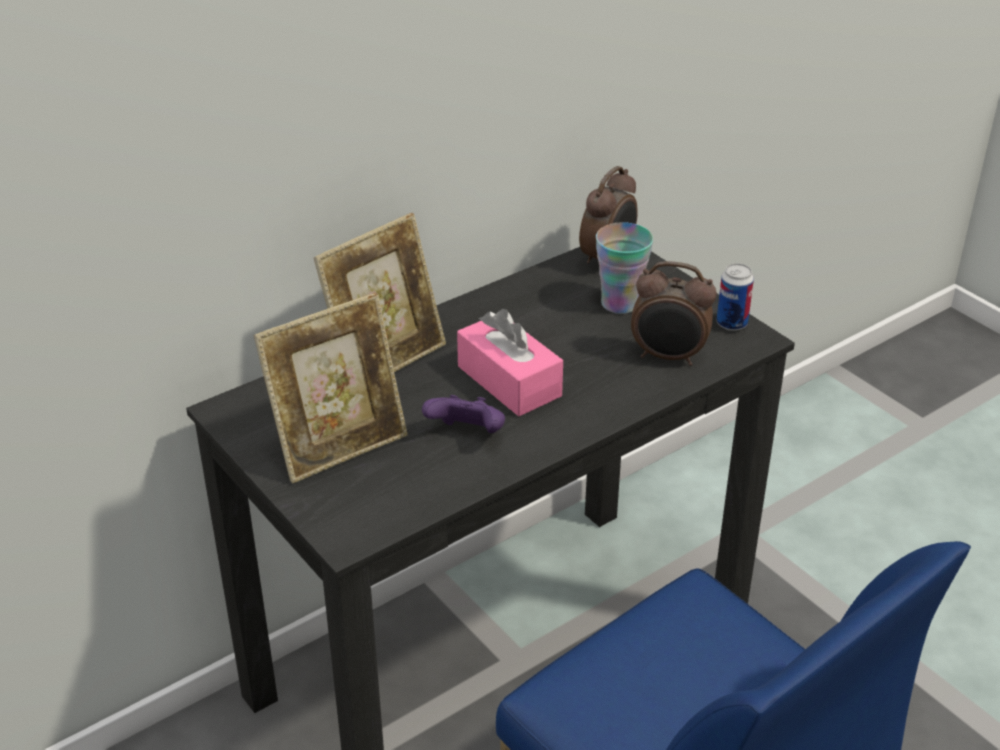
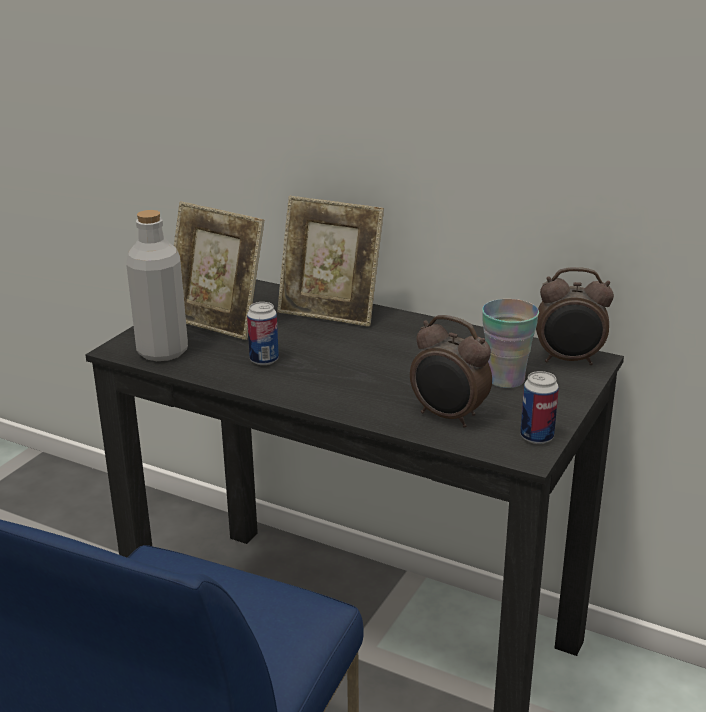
camera: 65 degrees right, 10 degrees down
purple game controller [422,395,505,433] -> can [247,302,279,365]
pink tissue box [457,309,563,416] -> none
alarm clock [631,261,717,366] -> alarm clock turned 45 degrees counterclockwise [410,315,492,428]
none -> grey bottle [126,210,188,361]

